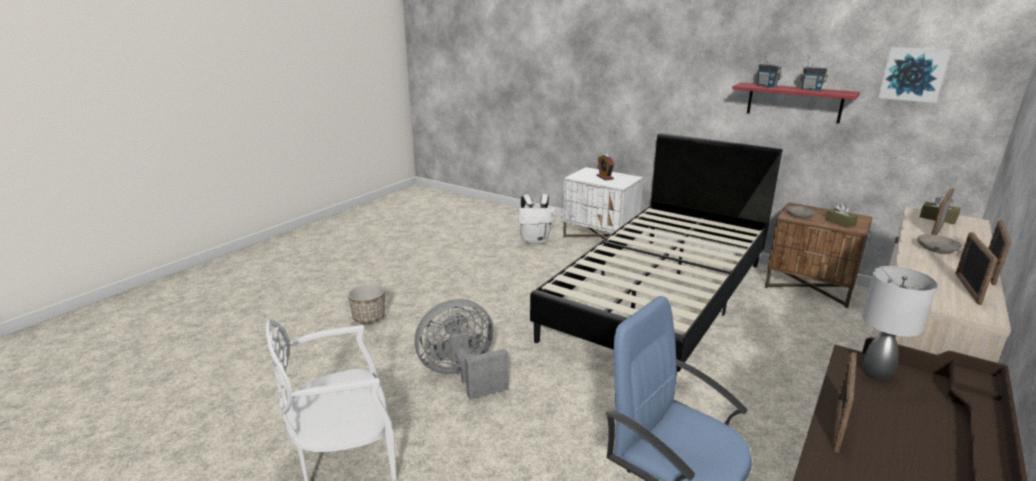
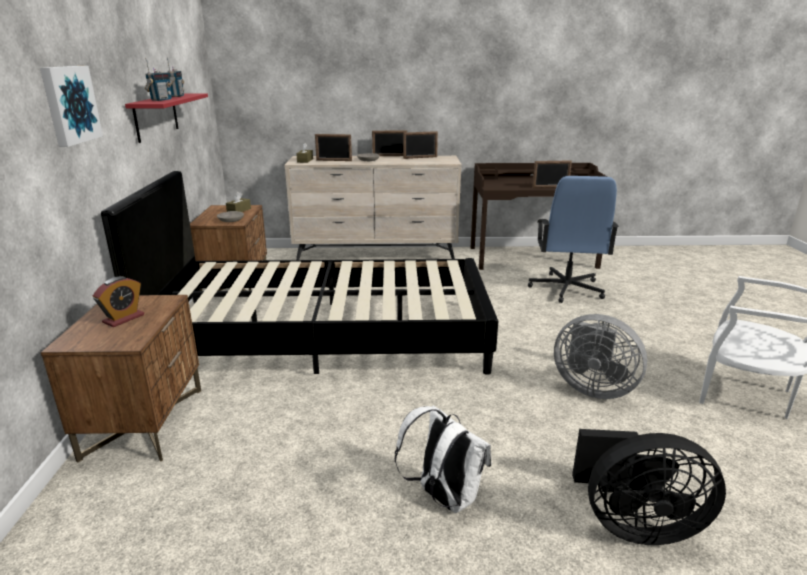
camera: 125 degrees left, 0 degrees up
planter [348,283,385,324] -> black fan [572,429,726,545]
white backpack [518,194,556,244] -> white backpack moved to [395,405,491,513]
white nightstand [563,167,644,239] -> brown nightstand [41,295,201,463]
grey table lamp [862,266,938,381] -> none
picture [878,47,951,103] -> picture moved to [40,66,103,147]

